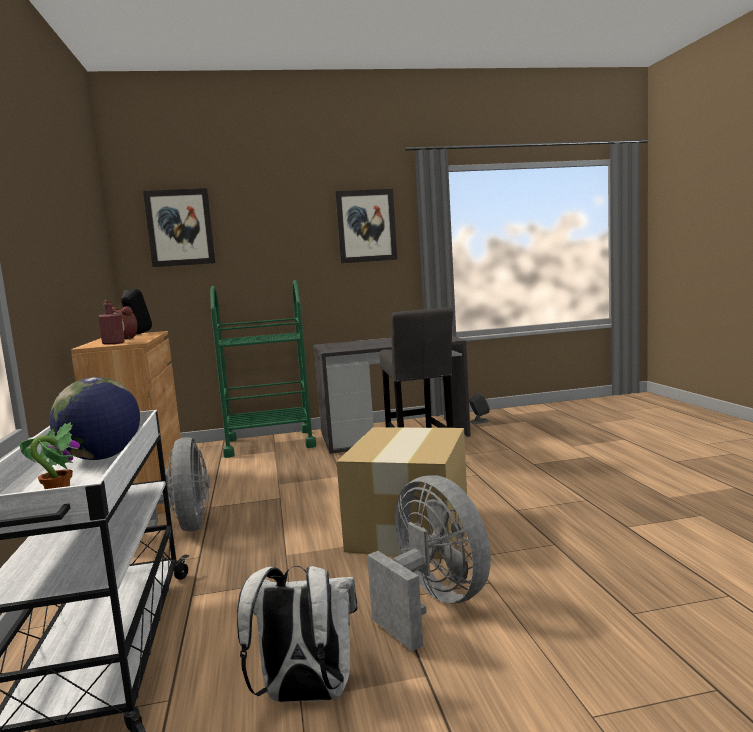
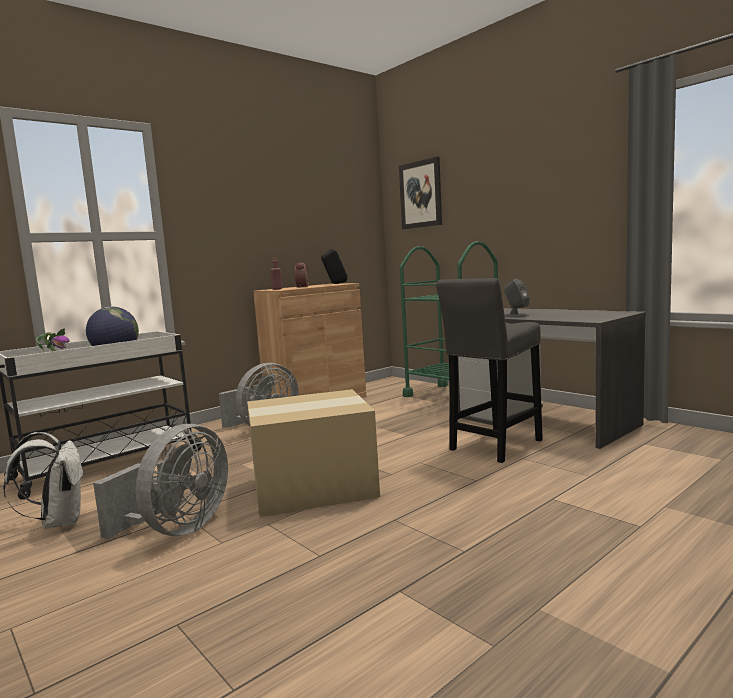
camera: 60 degrees right, 0 degrees up
picture [335,189,397,263] -> none
grey speaker [469,392,490,424] -> grey speaker moved to [504,279,530,317]

